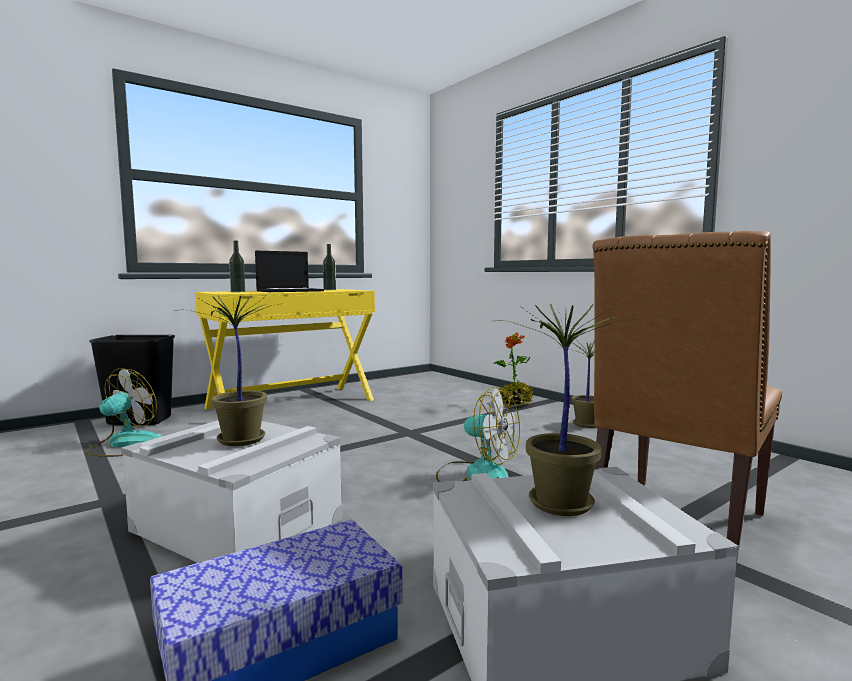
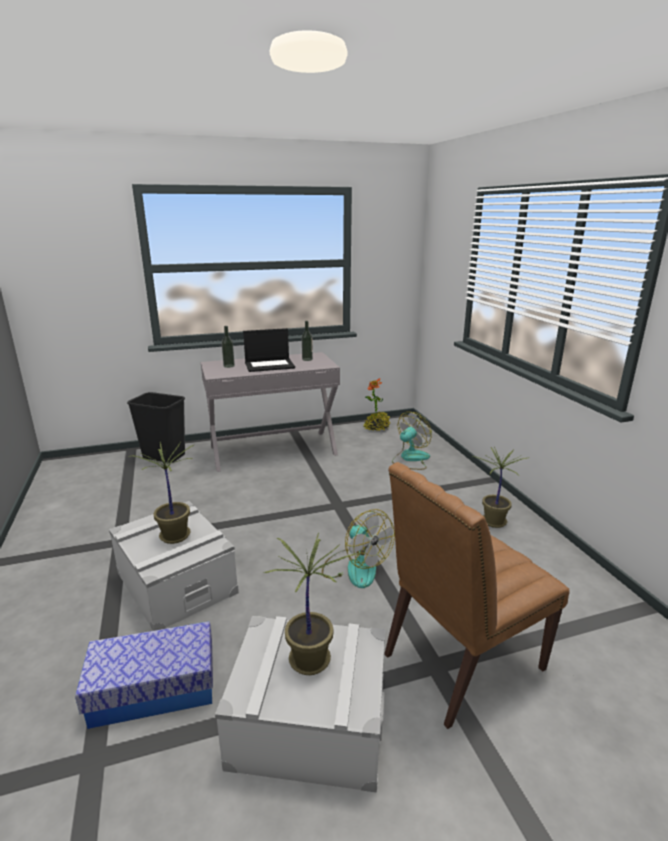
camera: 20 degrees right, 15 degrees up
fan [85,368,161,457] -> fan moved to [392,412,432,470]
yellow desk [195,289,375,410] -> grey desk [201,352,340,472]
potted plant [494,332,534,406] -> potted plant moved to [363,378,391,431]

